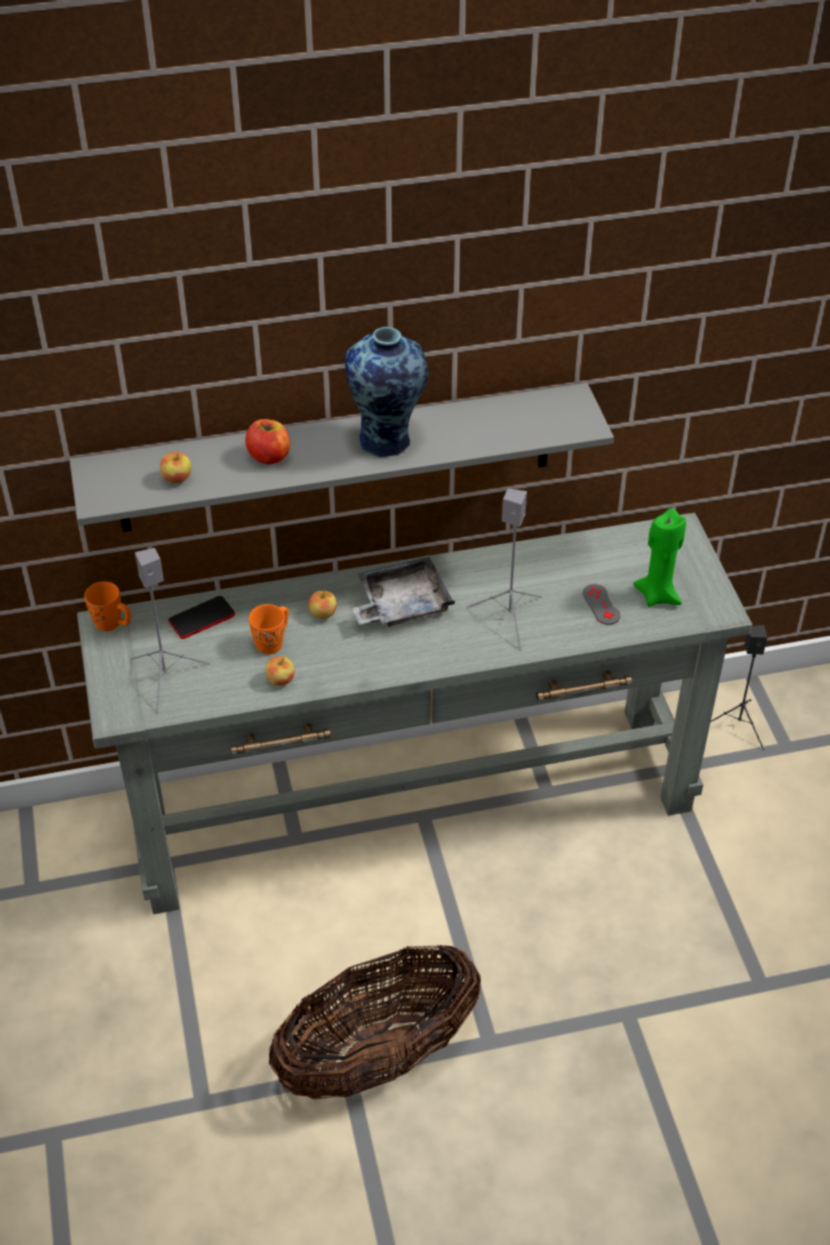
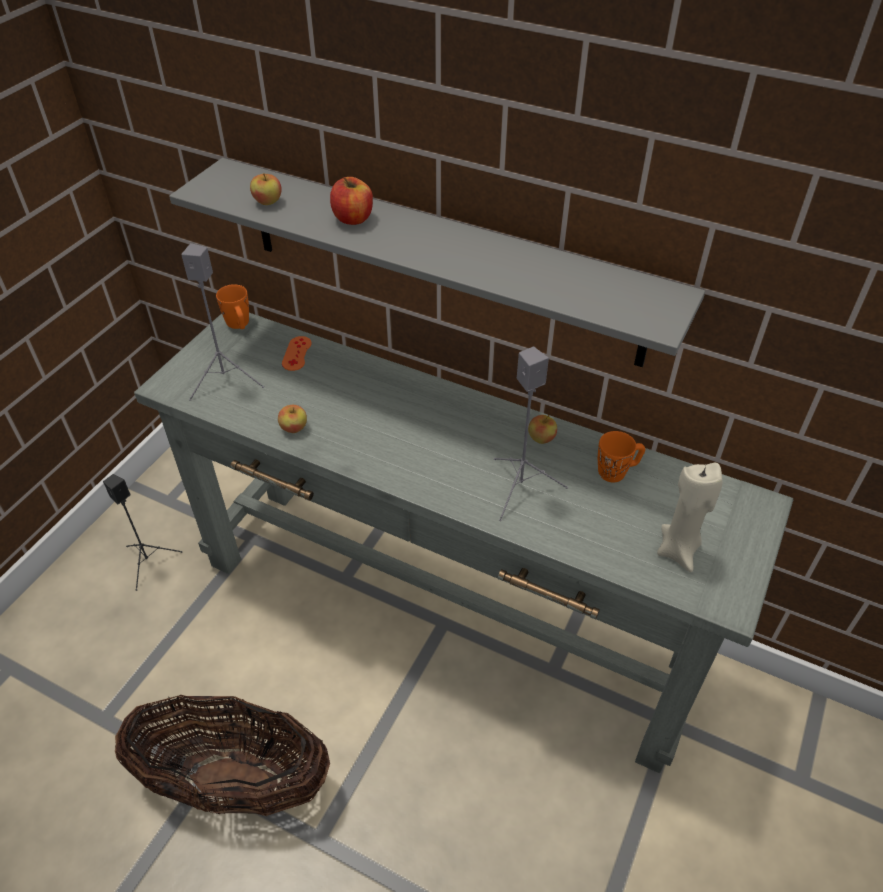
camera: 40 degrees right, 0 degrees up
phone [168,596,235,639] -> orange game controller [282,336,312,371]
orange mug [249,604,288,654] -> orange mug moved to [598,431,645,482]
apple [308,588,337,619] -> apple moved to [528,415,557,444]
vase [345,327,428,457] -> none
grey tray [352,557,455,627] -> none
grey game controller [583,584,621,625] -> none
green candle [633,508,686,607] -> beige candle [657,463,722,572]
black speaker [711,625,767,750] -> black speaker moved to [103,474,182,591]

